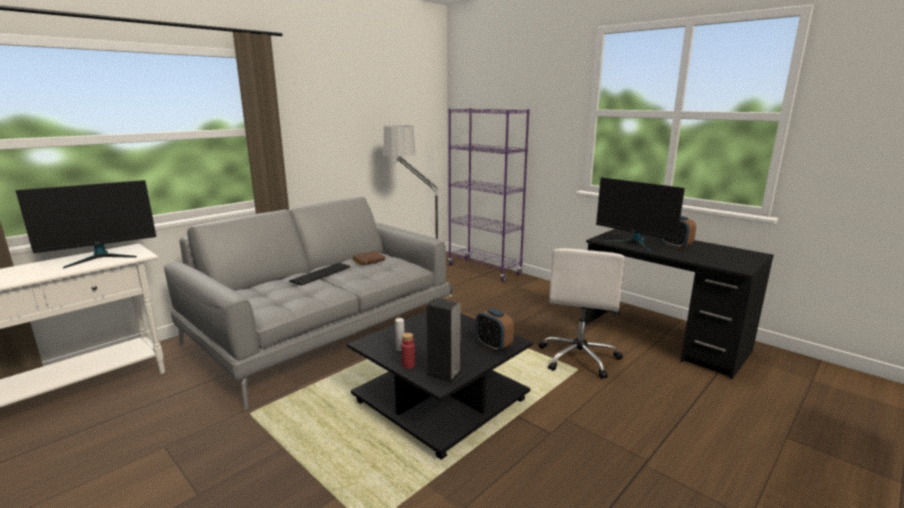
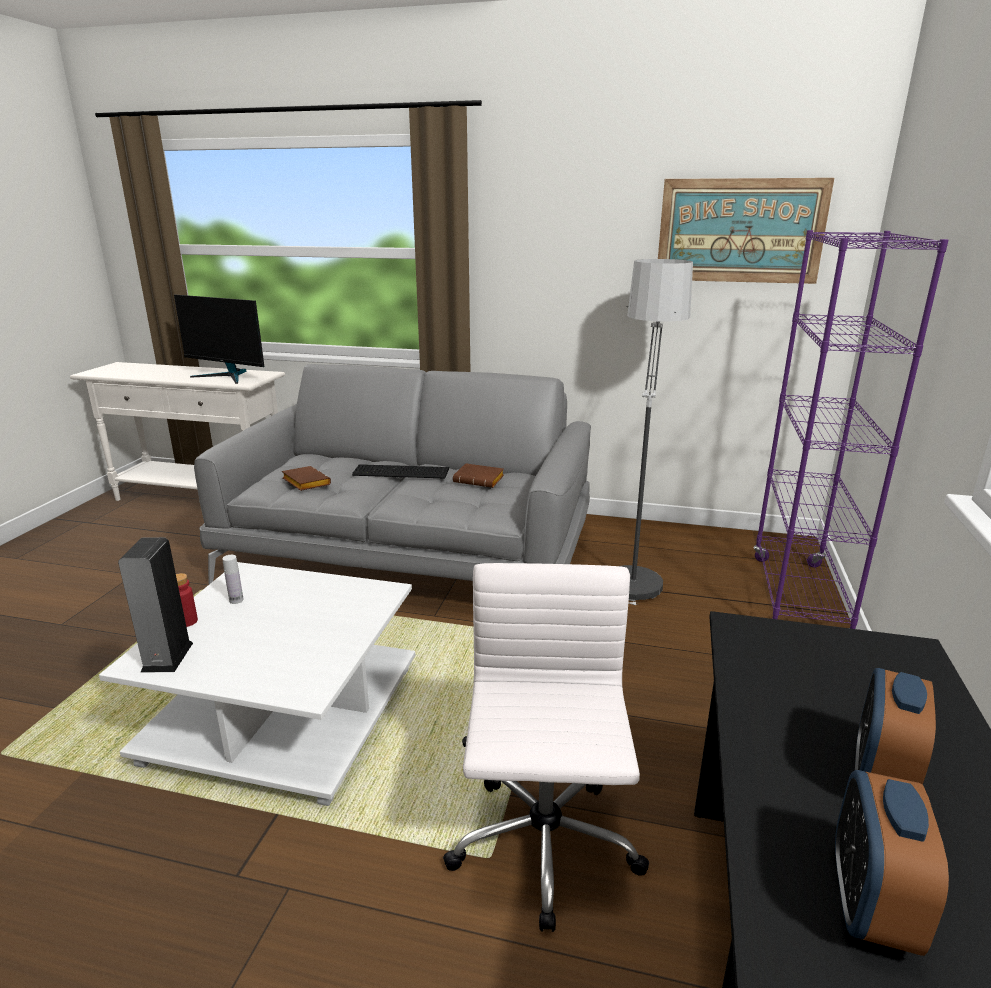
camera: 60 degrees right, 5 degrees up
black coffee table [347,311,533,459] -> white coffee table [99,562,415,806]
alarm clock [476,308,514,352] -> alarm clock moved to [835,770,949,956]
white office chair [538,248,625,379] -> white office chair turned 105 degrees clockwise [443,563,649,932]
monitor [596,177,685,252] -> none
none -> brown book [282,466,331,491]
none -> picture [658,178,834,284]

